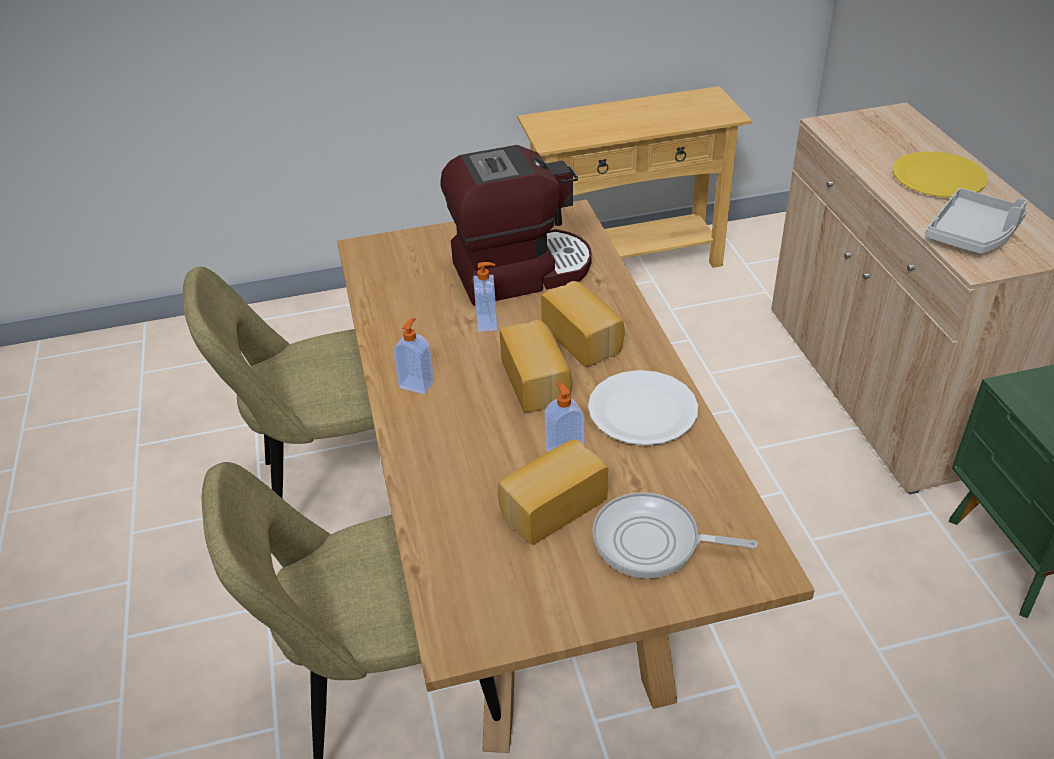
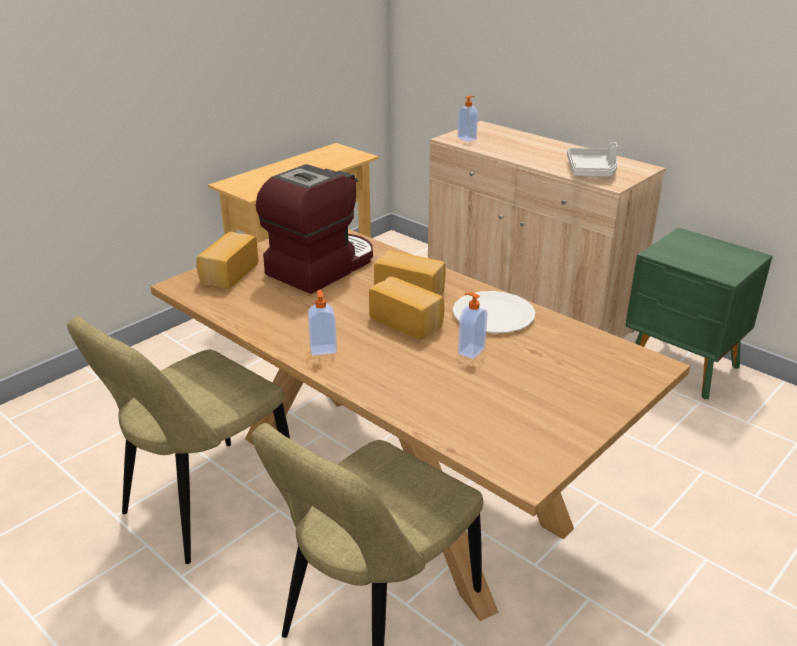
camera: 35 degrees left, 10 degrees down
soap dispenser [473,262,497,332] -> soap dispenser moved to [457,96,478,142]
bread [498,440,608,545] -> bread moved to [196,232,259,289]
frying pan [592,492,758,578] -> none
yellow plate [892,151,988,197] -> none

